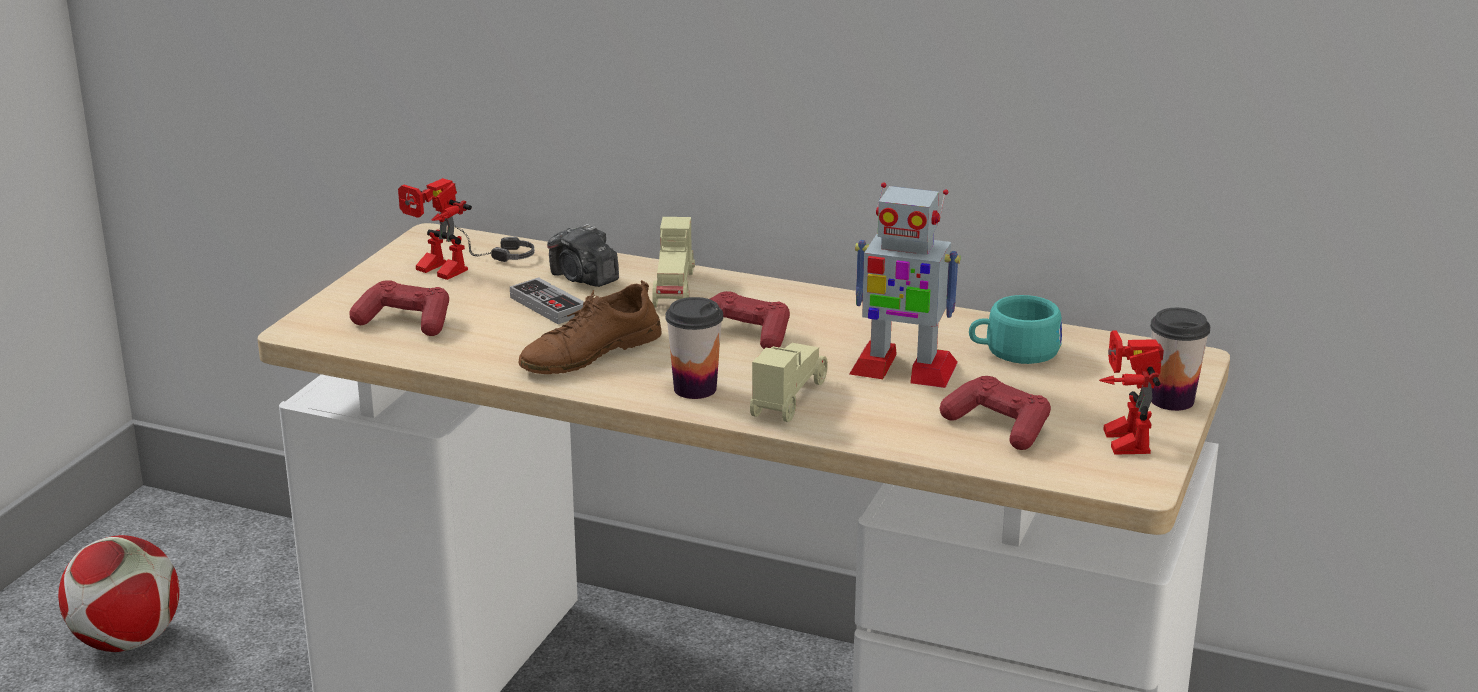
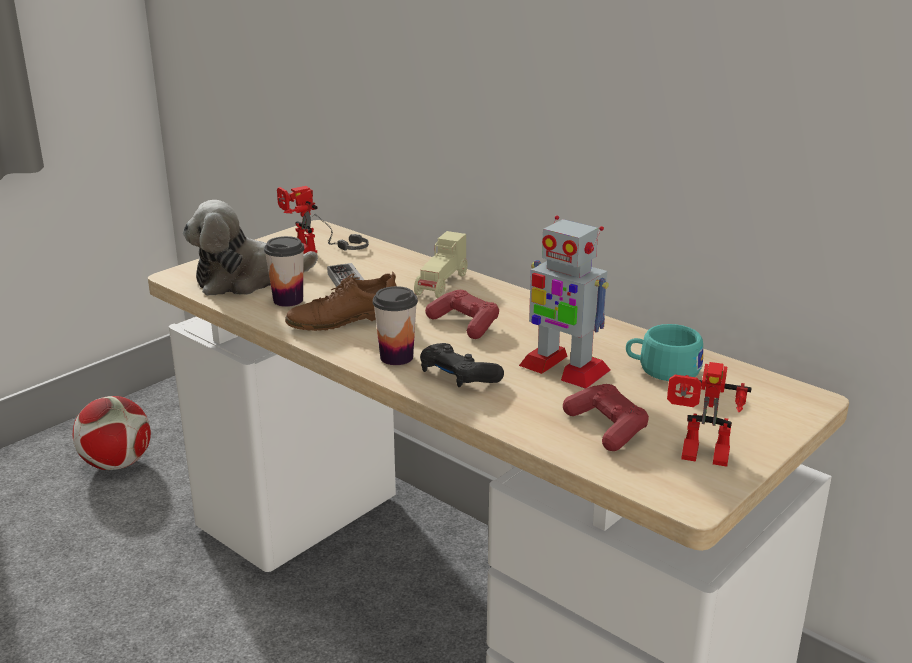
camera: 20 degrees right, 0 degrees up
red game controller [349,280,449,336] -> plush toy [183,200,318,296]
camera [547,224,619,287] -> none
beige toy car [750,343,828,422] -> black game controller [420,343,504,387]
toy robot [1099,330,1164,455] -> toy robot turned 90 degrees counterclockwise [667,362,752,467]
cup [1150,308,1210,411] -> cup moved to [264,236,305,307]

